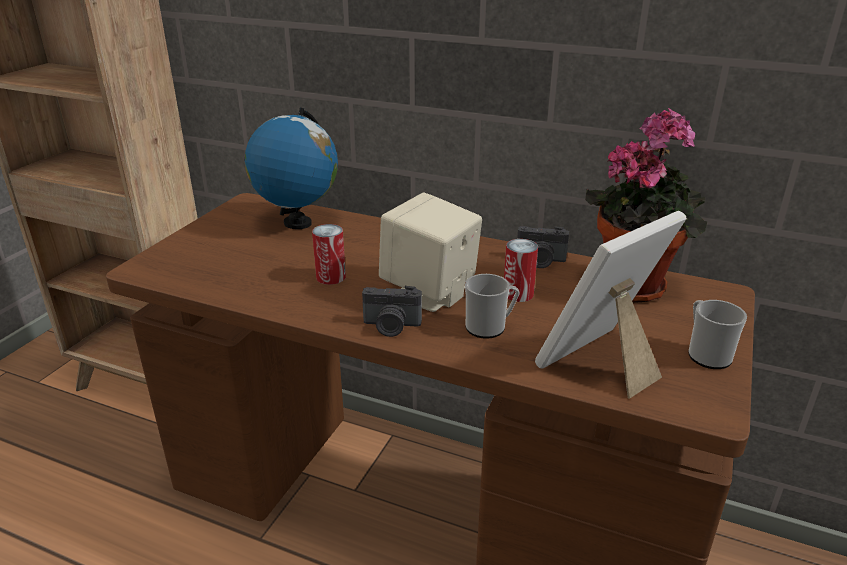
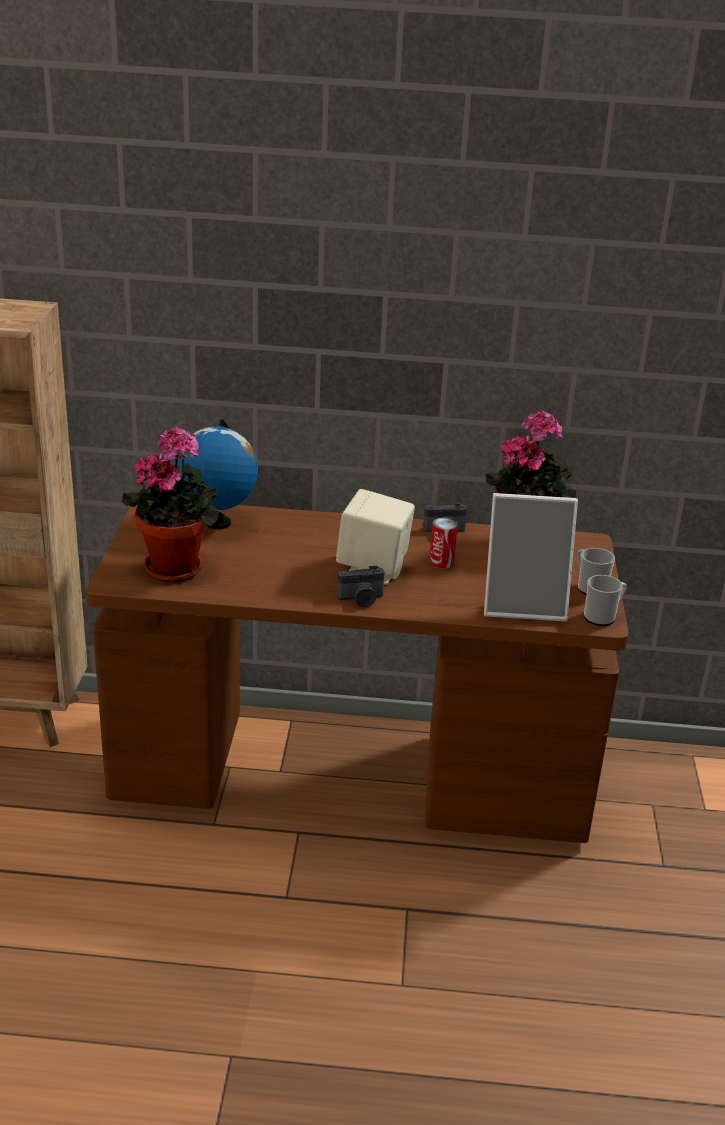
camera: 20 degrees left, 0 degrees up
can [312,224,346,285] -> none
mug [465,274,520,339] -> mug moved to [584,575,627,626]
picture frame [535,211,687,398] -> picture frame turned 120 degrees counterclockwise [484,493,578,622]
none -> potted plant [122,427,219,582]

